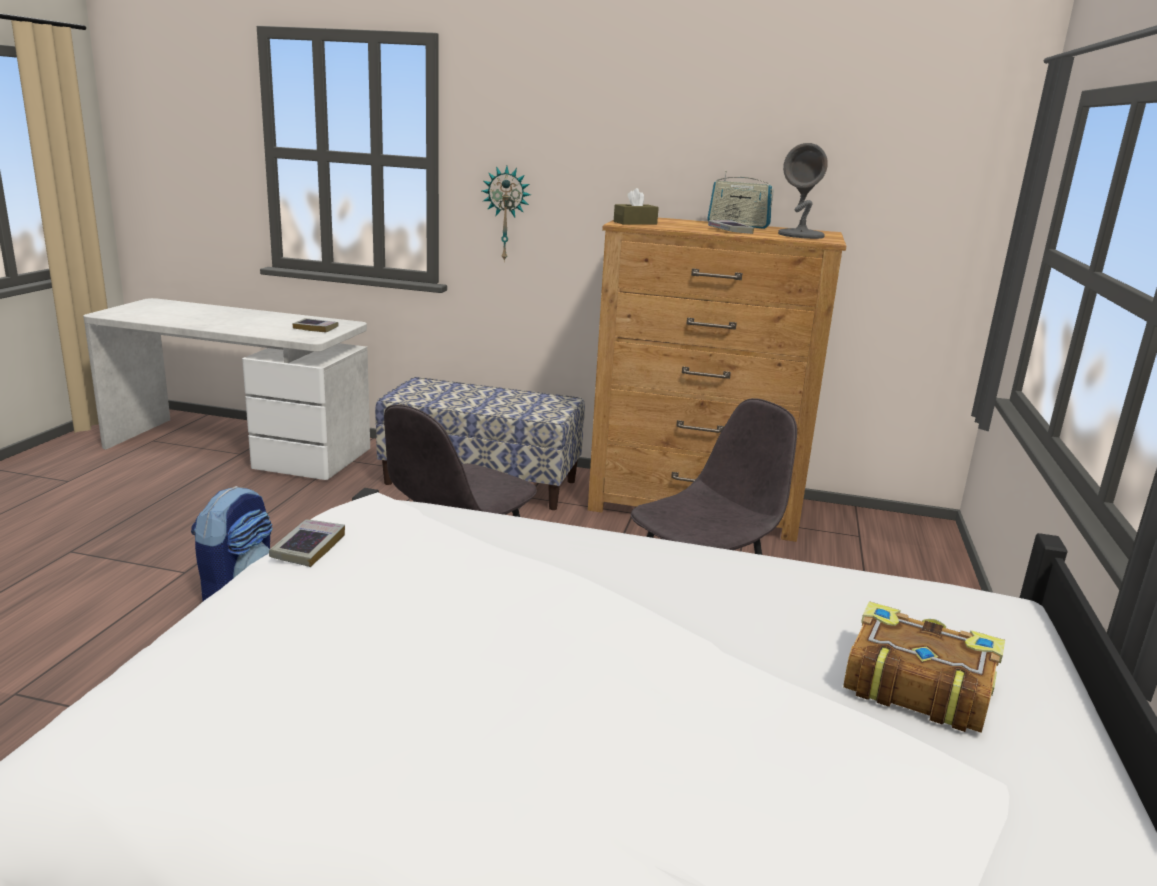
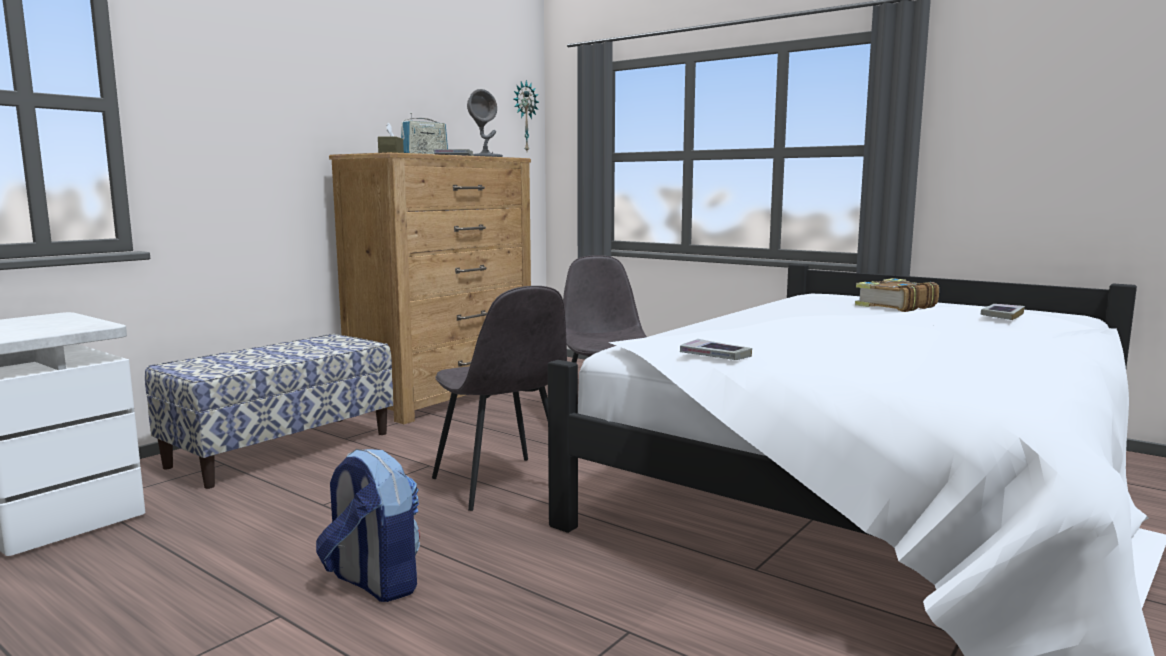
camera: 65 degrees left, 10 degrees down
book [293,318,339,332] -> book moved to [980,304,1025,320]
wall clock [482,166,531,262] -> wall clock moved to [514,80,539,151]

